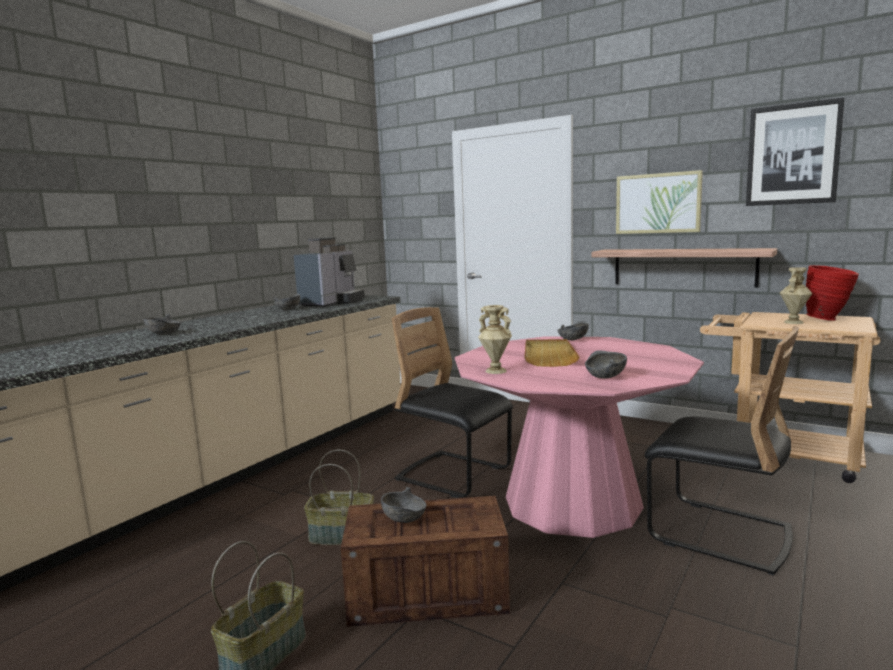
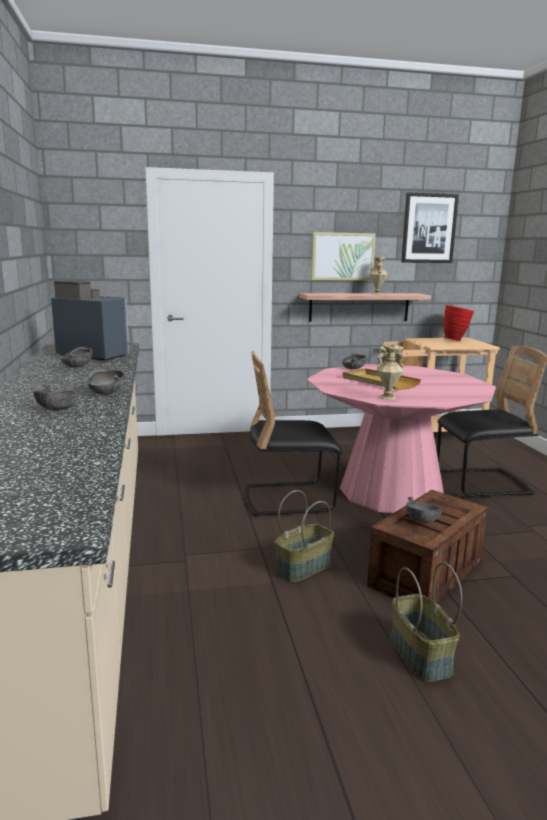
camera: 45 degrees left, 5 degrees up
coffee machine [294,237,365,307] -> coffee machine turned 45 degrees counterclockwise [51,280,129,361]
grey bowl [585,350,627,379] -> grey bowl moved to [87,369,125,395]
beige vase [780,267,813,324] -> beige vase moved to [369,257,388,295]

